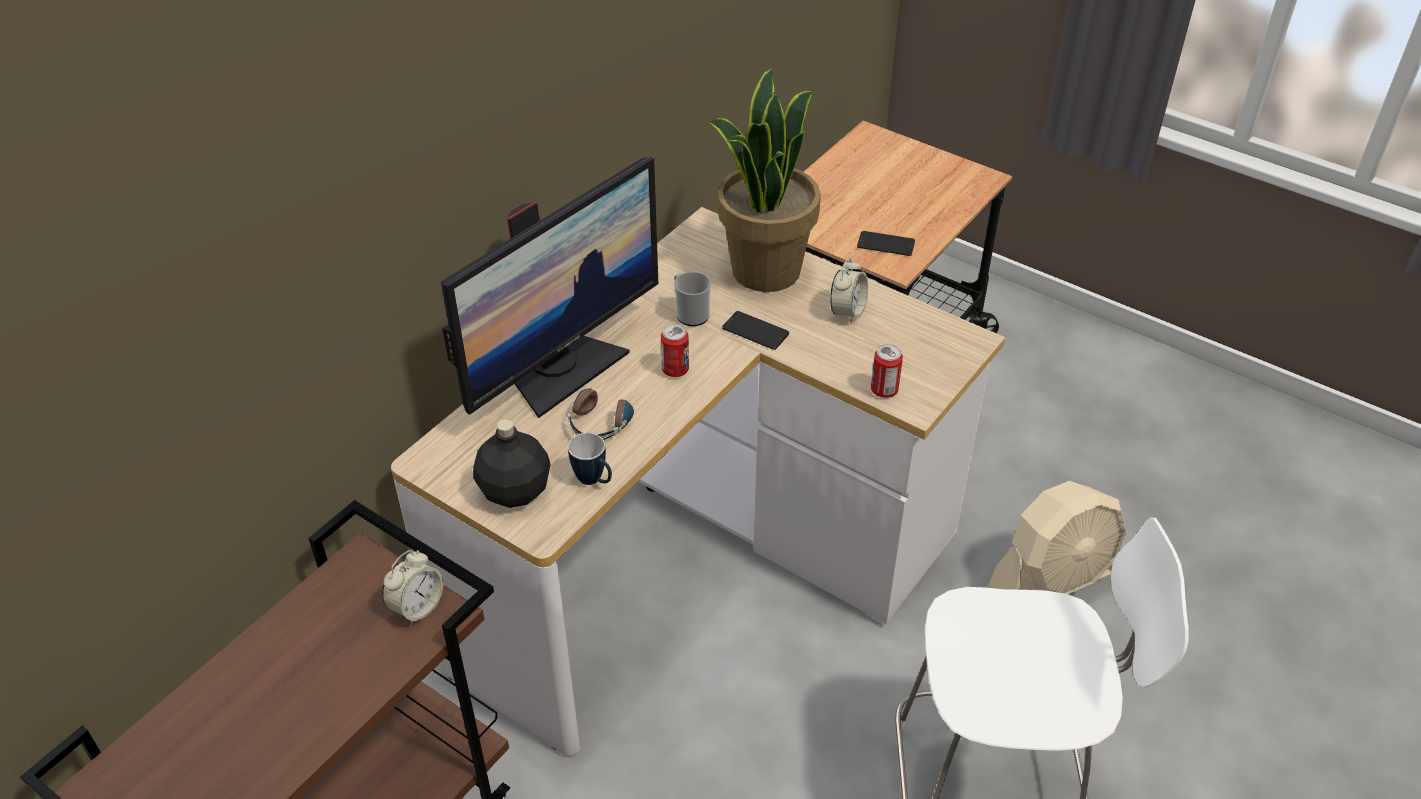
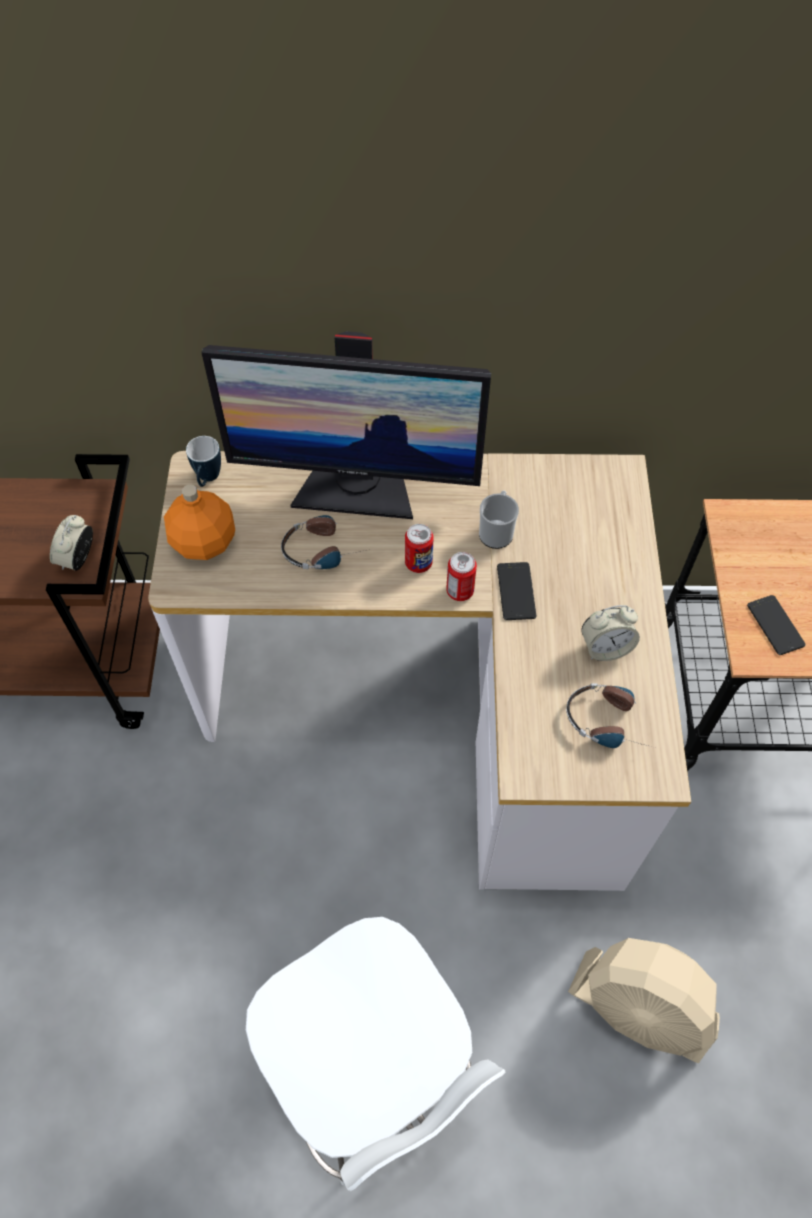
camera: 55 degrees right, 15 degrees up
alarm clock [382,550,443,625] -> alarm clock turned 105 degrees clockwise [50,515,93,571]
black bottle [473,419,551,508] -> orange bottle [164,484,235,560]
mug [568,433,612,485] -> mug moved to [186,436,221,487]
potted plant [707,67,821,292] -> none
can [871,344,903,398] -> can moved to [446,552,477,601]
none -> headphones [566,683,655,748]

